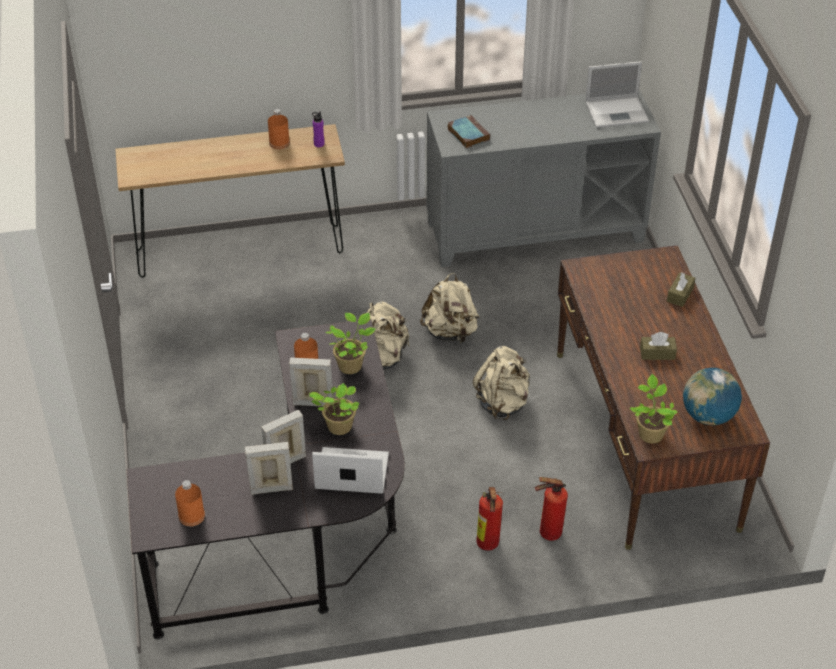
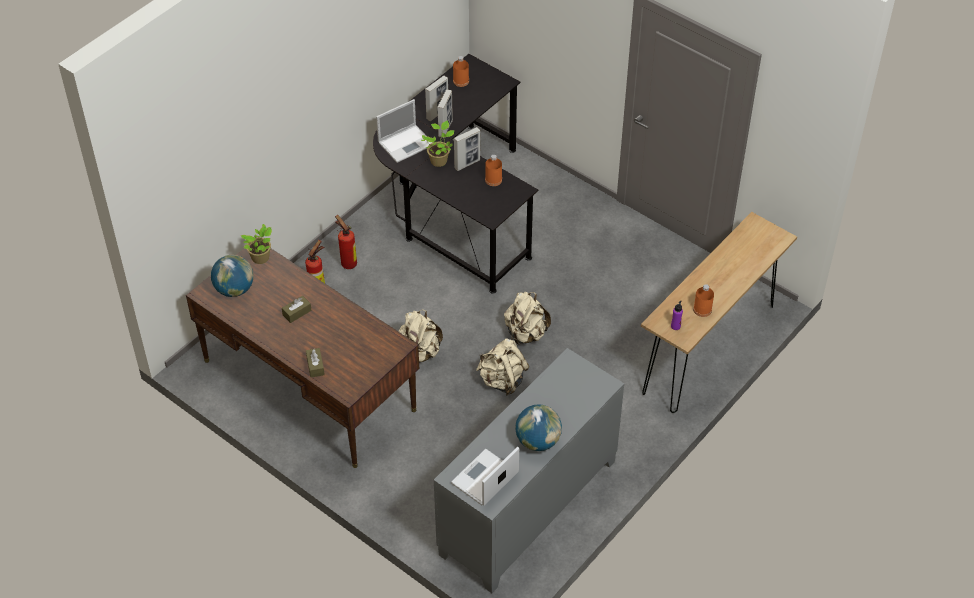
camera: 140 degrees right, 5 degrees up
potted plant [326,313,376,374] -> none
book [448,115,490,148] -> none
none -> globe [515,404,562,451]

